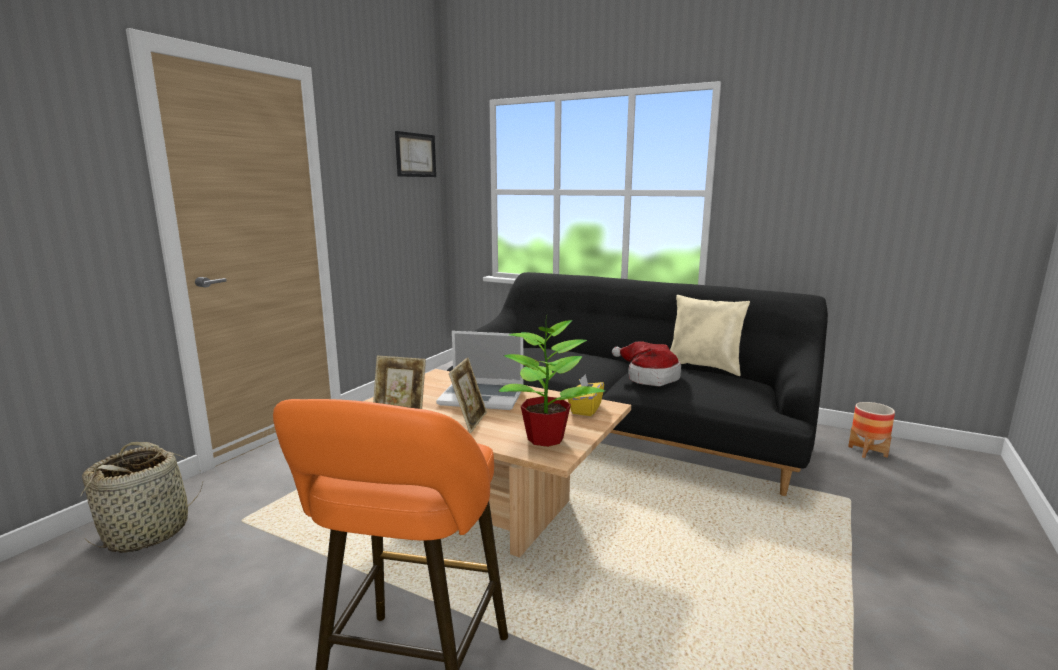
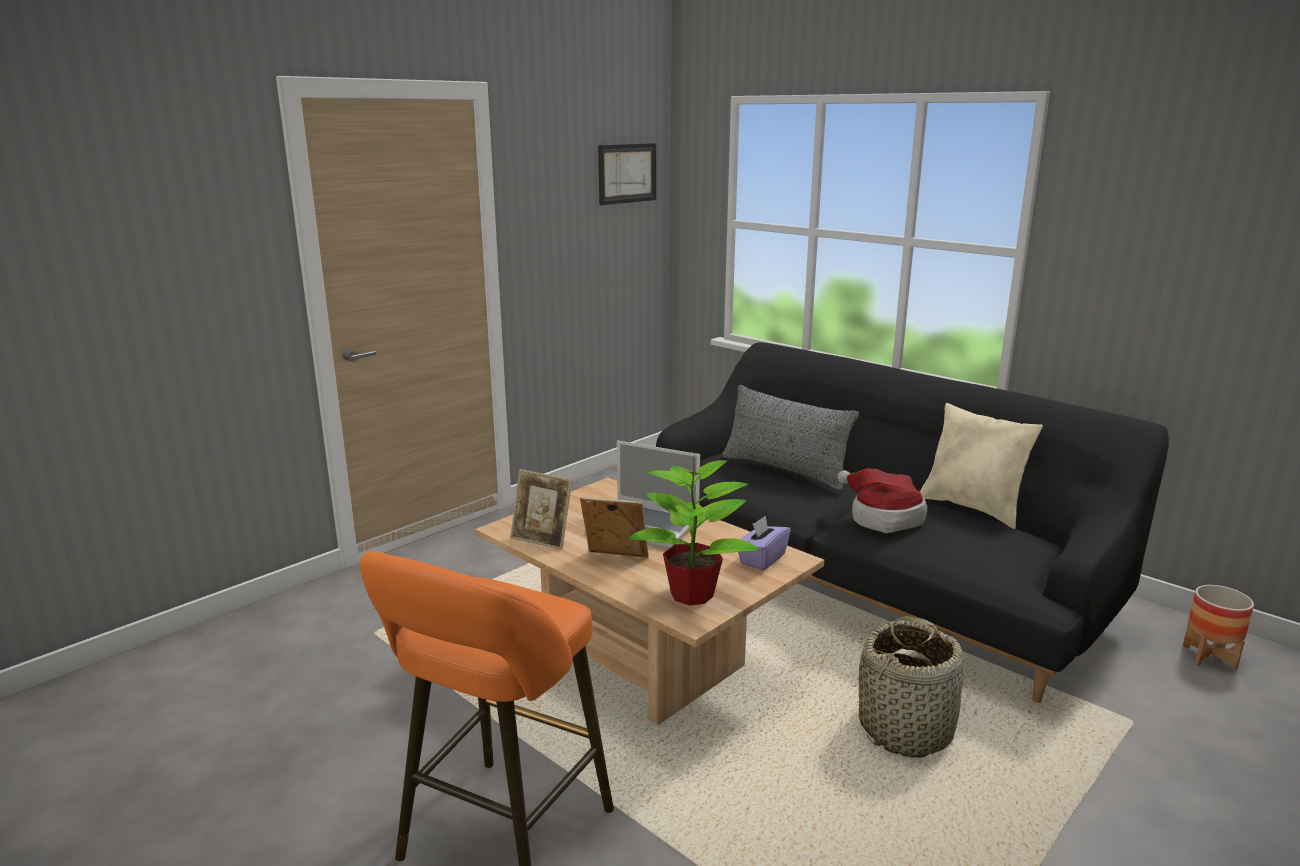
camera: 15 degrees right, 5 degrees up
basket [80,442,203,553] -> basket moved to [859,617,964,758]
picture frame [449,358,487,433] -> picture frame turned 105 degrees counterclockwise [580,497,649,558]
yellow tissue box [568,374,604,416] -> purple tissue box [738,516,791,570]
none -> grey pillow [722,385,859,490]

